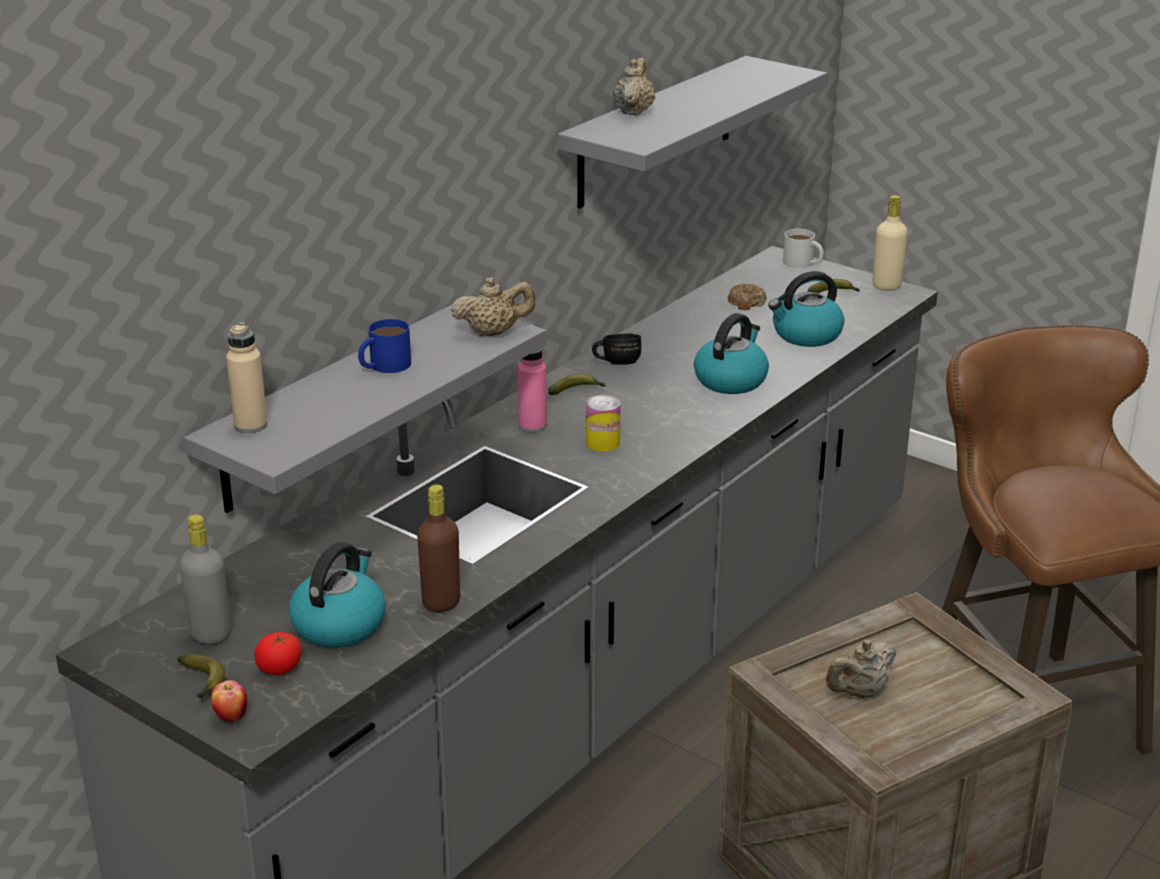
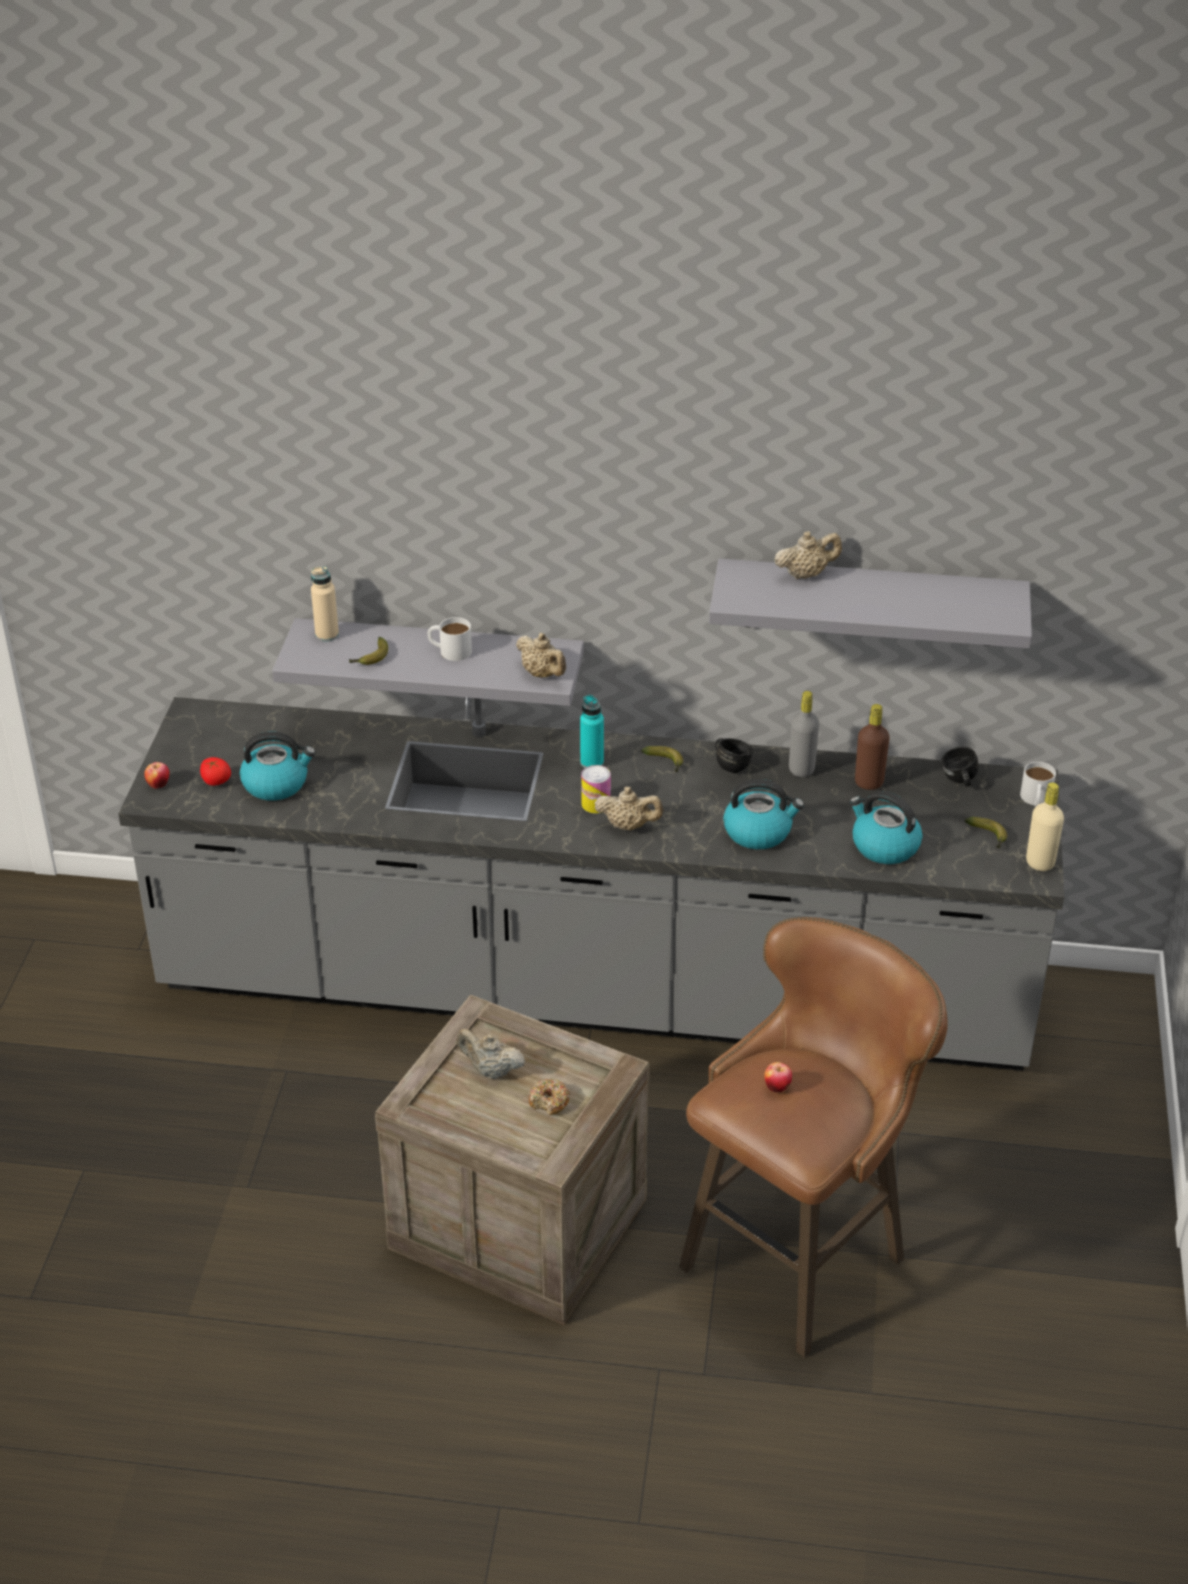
camera: 60 degrees right, 10 degrees up
banana [177,654,225,699] -> banana moved to [349,637,388,665]
grey bottle [179,514,230,644] -> grey bottle moved to [789,691,819,777]
blue mug [358,319,411,373] -> white mug [428,617,472,661]
brown bottle [417,484,460,612] -> brown bottle moved to [855,704,890,790]
pink bottle [518,348,547,433] -> turquoise bottle [580,695,604,768]
donut [728,284,767,310] -> donut moved to [529,1078,570,1115]
none -> beige teapot [595,787,663,831]
none -> apple [764,1062,792,1092]
none -> black mug [941,747,979,787]

